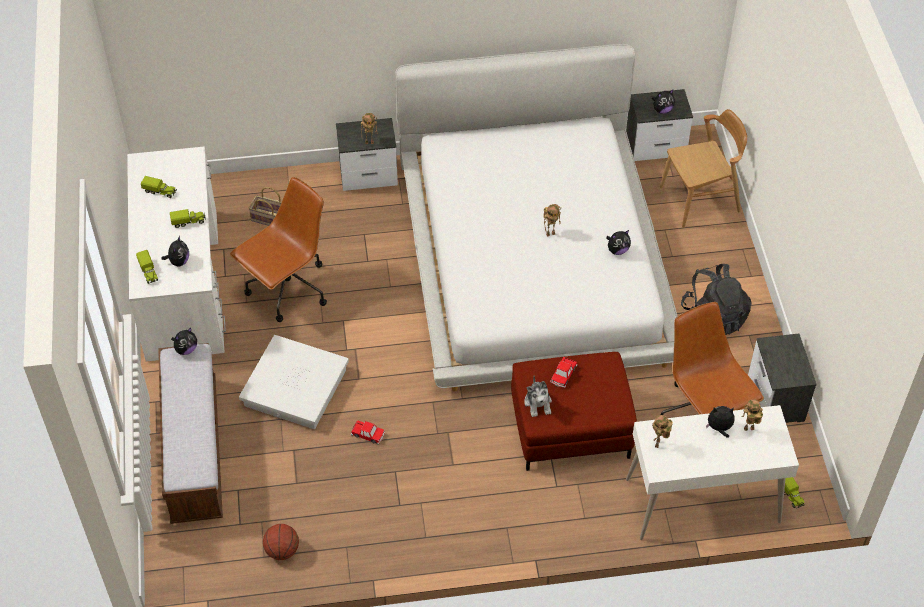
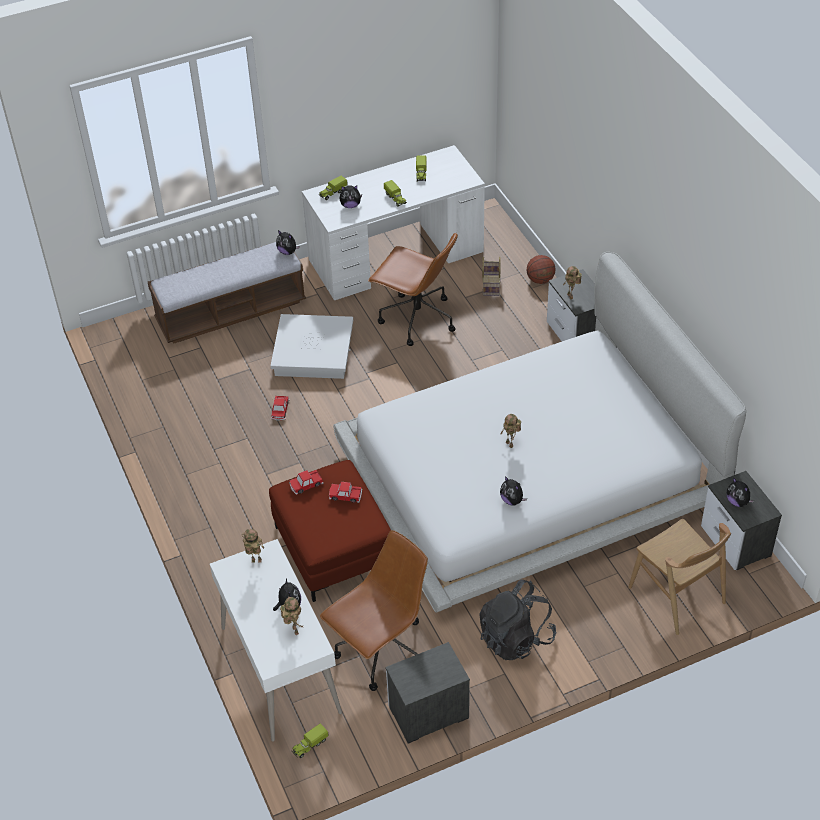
camera: 75 degrees right, 5 degrees down
basketball [263,524,299,560] -> basketball moved to [527,255,555,284]
plush toy [524,376,552,417] -> toy car [289,470,324,495]

